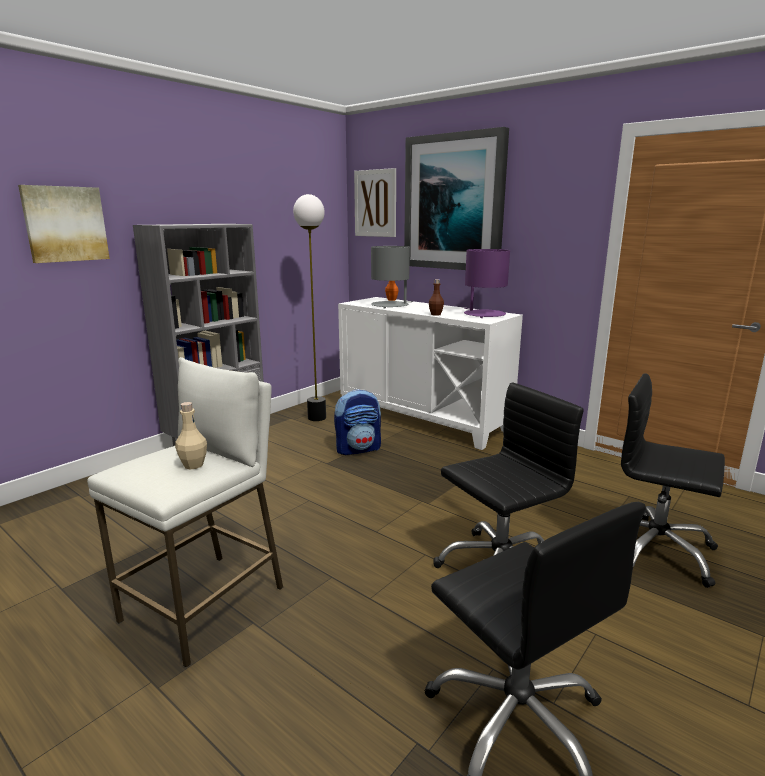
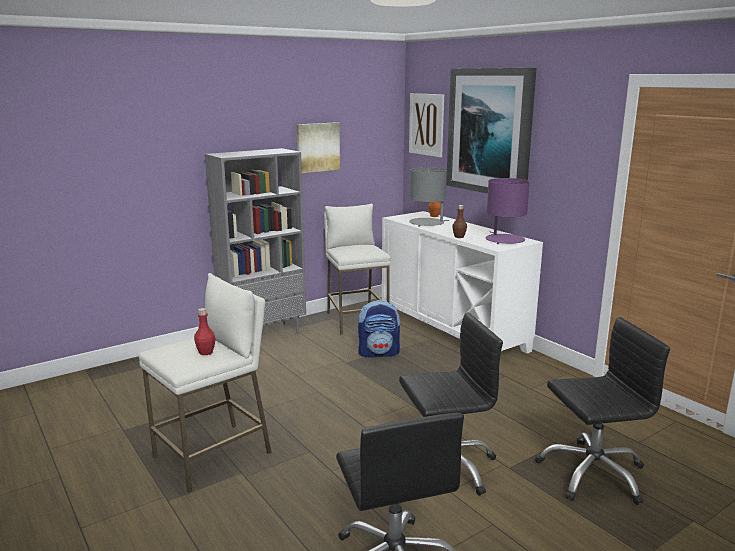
camera: 15 degrees right, 0 degrees up
picture [18,185,110,263] -> picture moved to [296,122,340,173]
beige bottle [175,402,207,469] -> red bottle [194,308,215,355]
floor lamp [293,194,326,421] -> white stool [324,204,391,334]
black office chair [621,373,725,588] -> black office chair turned 120 degrees clockwise [535,317,670,505]

